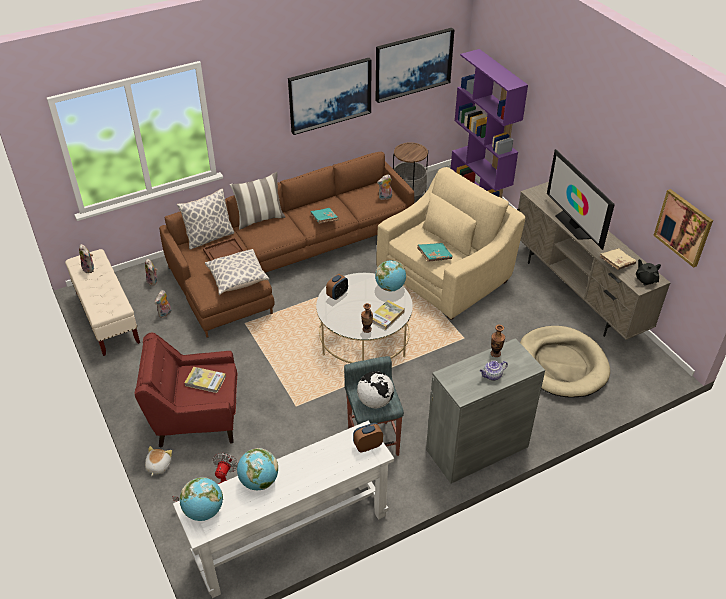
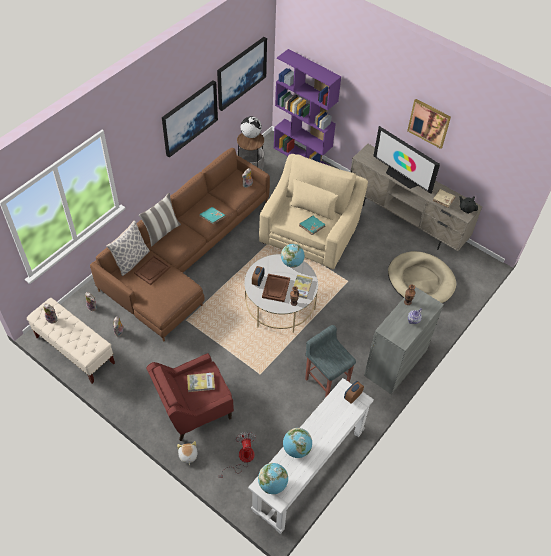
camera: 25 degrees left, 10 degrees up
pillow [205,249,269,295] -> none
globe [357,371,394,408] -> globe moved to [241,116,262,138]
picture [653,189,713,268] -> picture moved to [407,99,451,149]
none -> brown tray [262,274,290,302]

